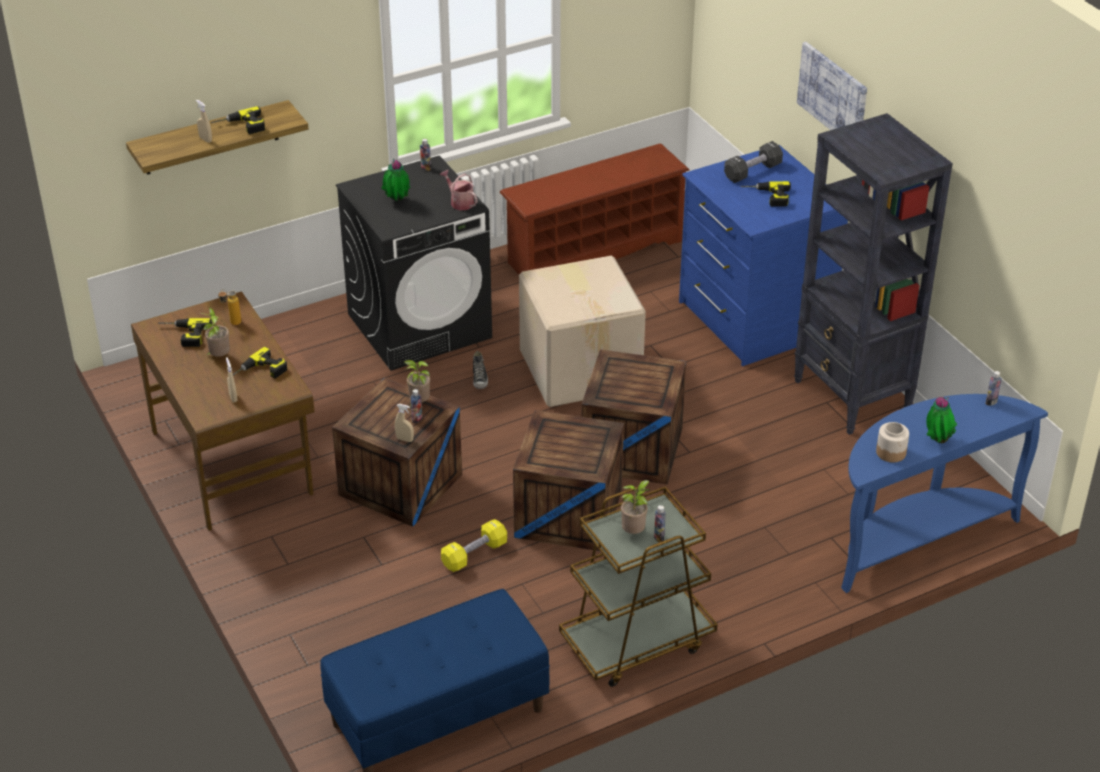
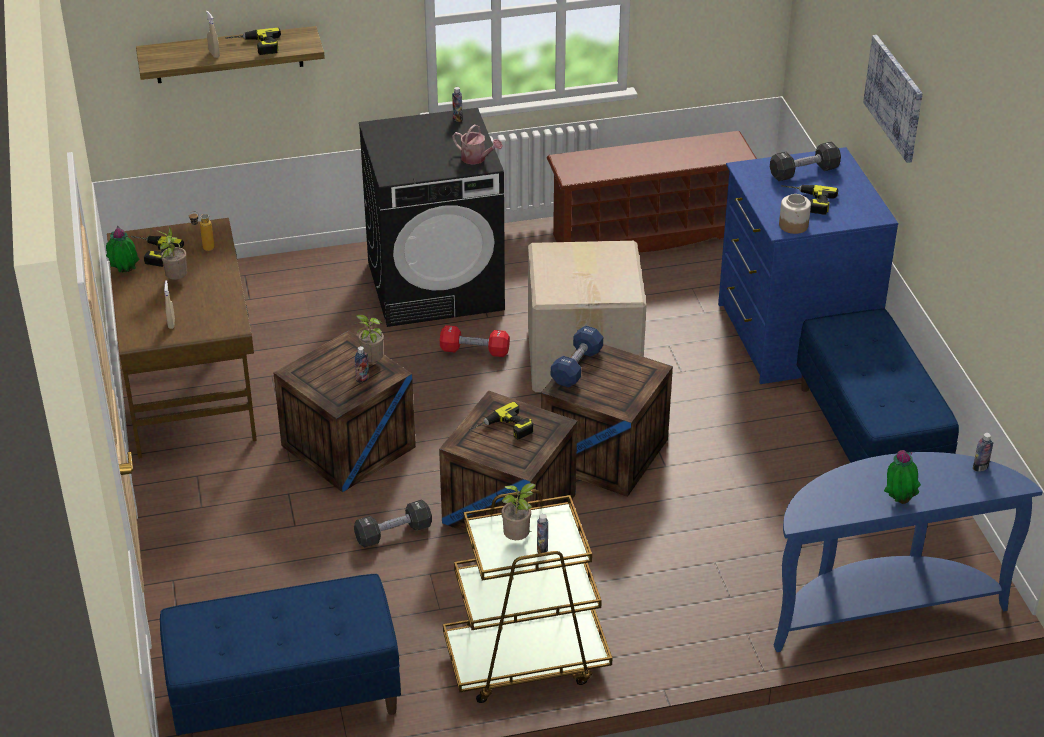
camera: 15 degrees right, 0 degrees up
power drill [233,347,287,379] -> power drill moved to [469,402,533,440]
potted plant [381,158,410,201] -> potted plant moved to [106,226,139,273]
beige spray bottle [395,404,414,442] -> none
watering can [440,170,478,210] -> watering can turned 150 degrees clockwise [452,124,503,165]
yellow dumbbell [441,519,507,572] -> black dumbbell [354,500,432,547]
shoe [473,351,488,389] -> red dumbbell [440,325,510,357]
black bookcase [794,113,953,435] -> blue bench [797,308,959,463]
jar [876,422,909,462] -> jar moved to [779,194,811,234]
none -> blue dumbbell [551,326,603,387]

